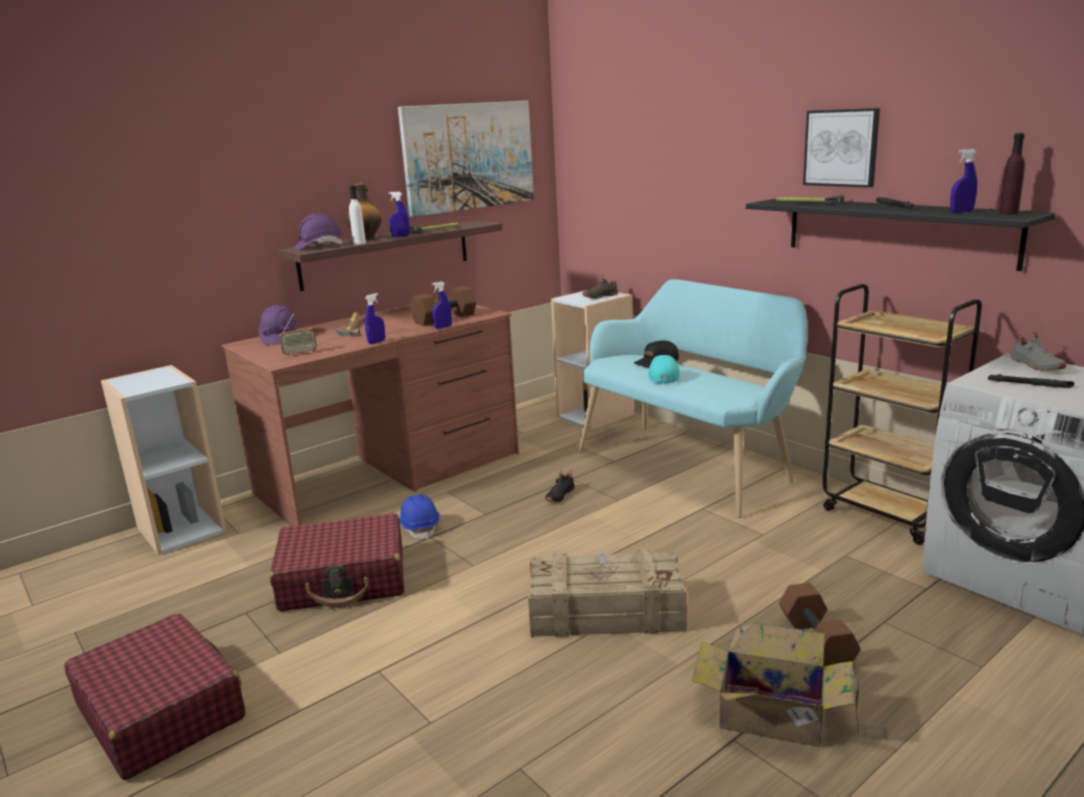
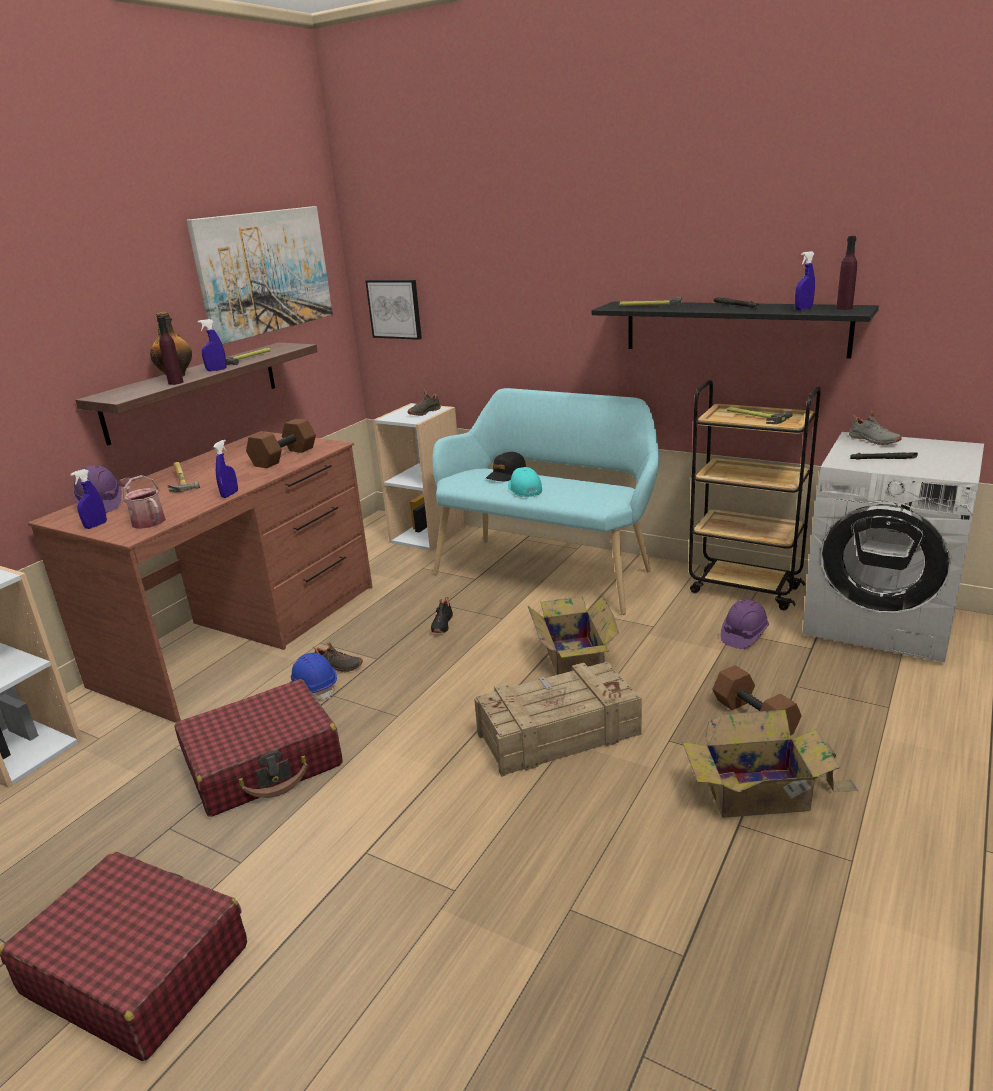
camera: 20 degrees left, 5 degrees up
radio [279,313,317,356] -> watering can [117,475,166,529]
purple hard hat [294,213,343,250] -> purple hard hat moved to [721,600,769,649]
white bottle [349,186,366,244] -> purple bottle [157,317,183,385]
blue spray bottle [432,281,452,329] -> blue spray bottle moved to [70,469,107,529]
picture [803,108,880,188] -> picture moved to [366,280,422,340]
none -> black shoe [312,642,363,672]
none -> cardboard box [527,596,619,675]
none -> hammer [727,407,793,424]

